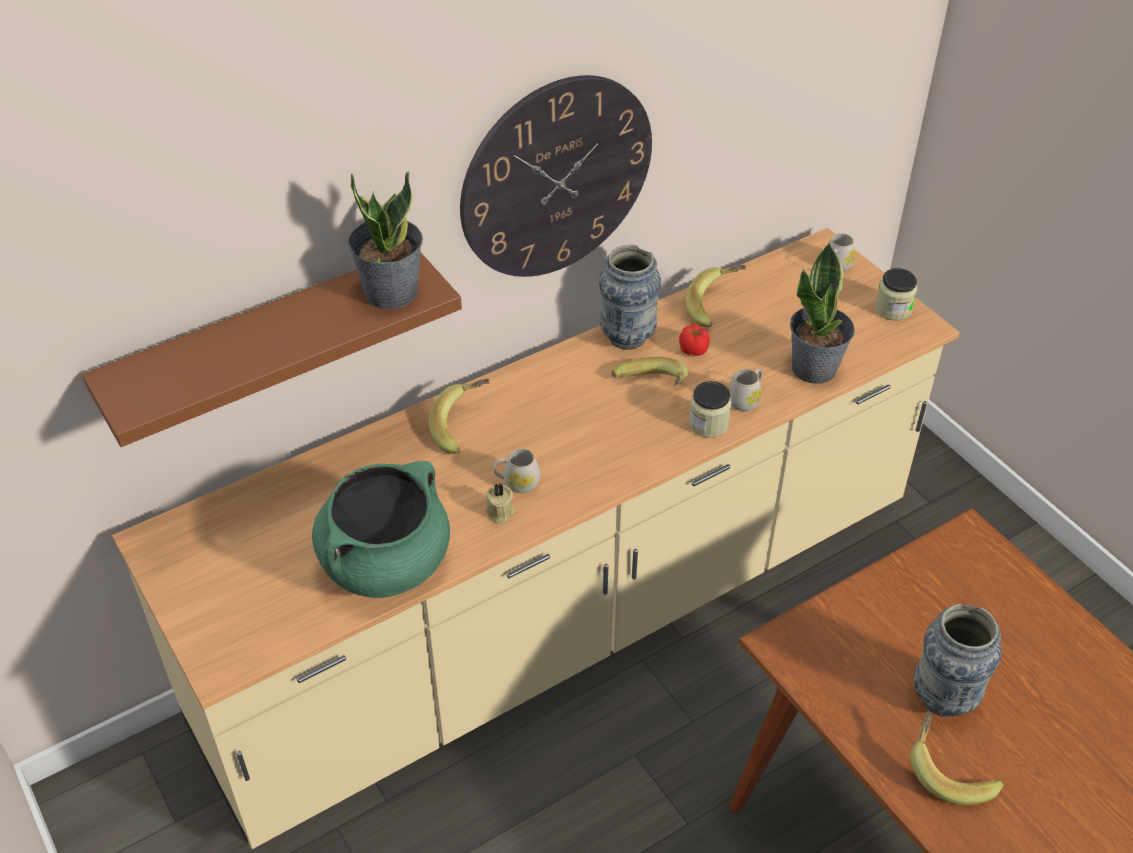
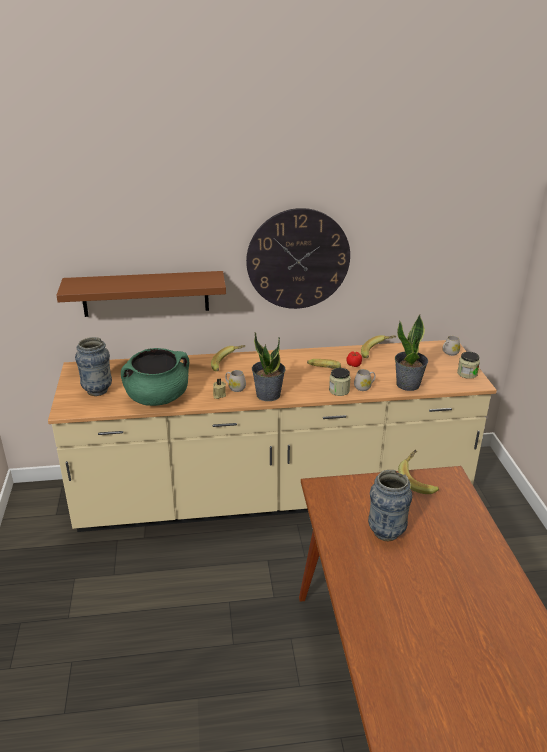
camera: 25 degrees right, 15 degrees down
potted plant [348,172,423,309] -> potted plant moved to [252,332,285,401]
vase [599,245,661,350] -> vase moved to [75,337,112,396]
banana [910,711,1003,805] -> banana moved to [398,450,439,494]

